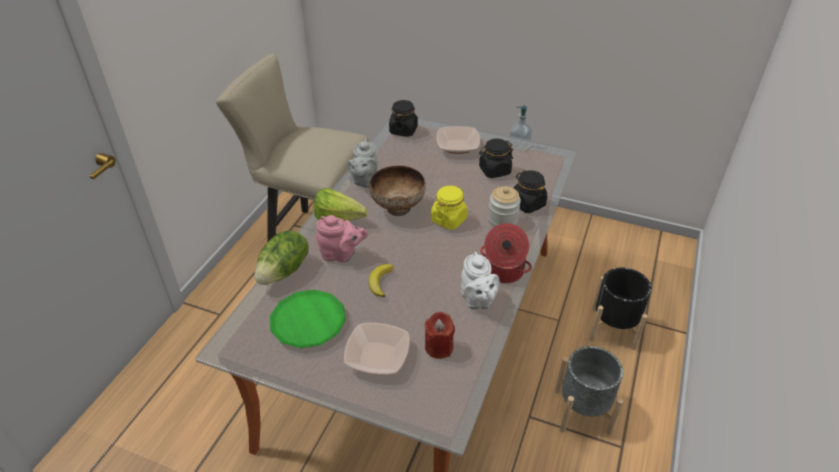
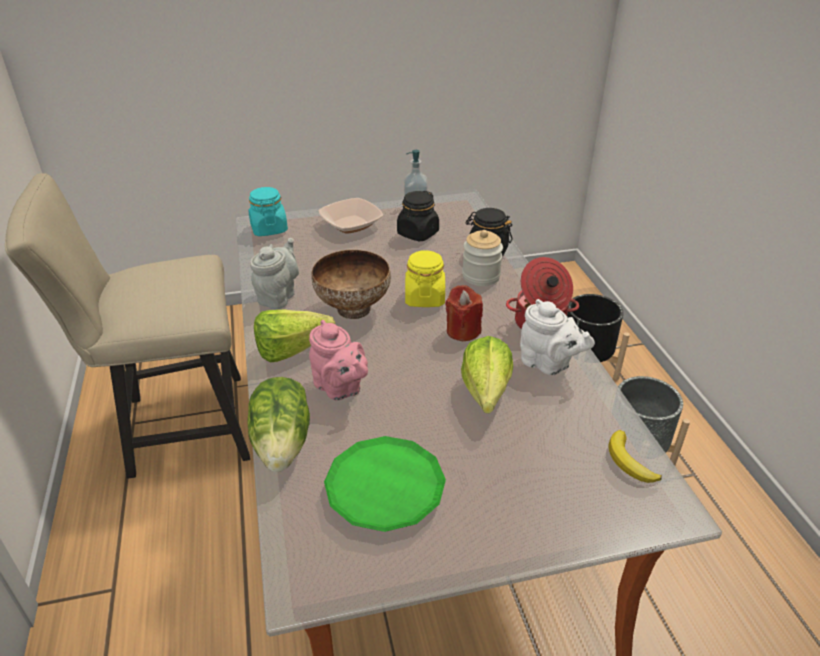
camera: 35 degrees left, 5 degrees down
pink teapot [316,215,368,262] -> pink teapot turned 75 degrees clockwise [309,320,368,401]
bowl [344,323,410,375] -> none
grey teapot [347,138,378,188] -> grey teapot turned 135 degrees counterclockwise [250,238,299,310]
banana [369,264,394,297] -> banana moved to [608,430,662,483]
black jar [389,100,418,137] -> turquoise jar [248,187,288,236]
red candle [424,312,455,359] -> red candle moved to [445,285,483,341]
none -> lettuce [461,336,513,413]

